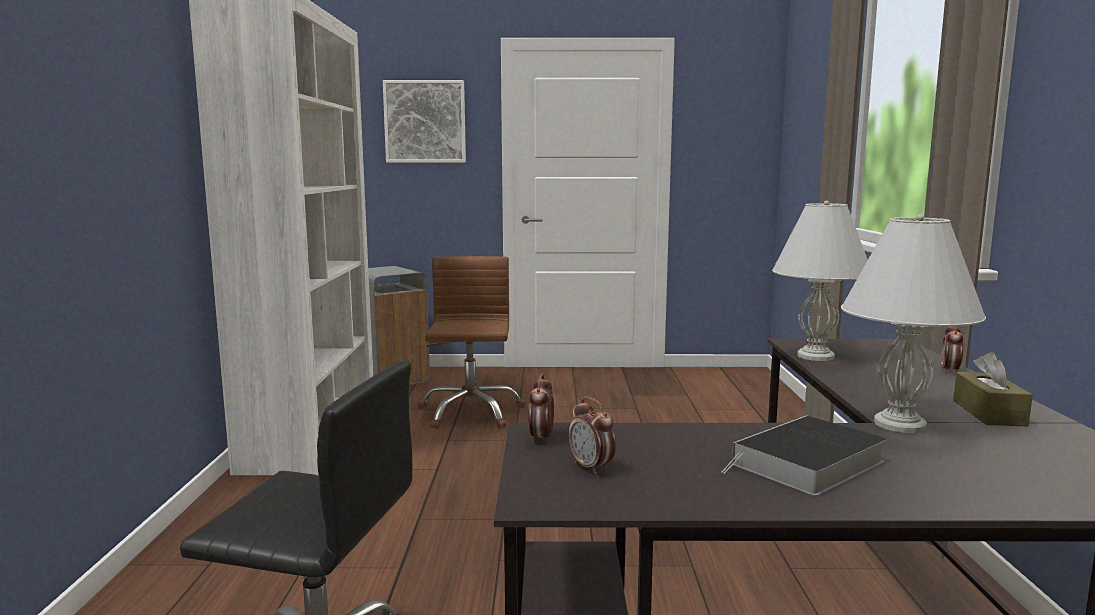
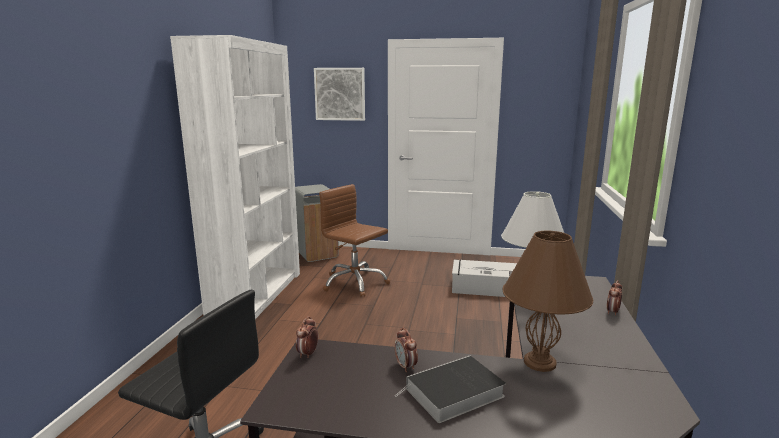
camera: 10 degrees right, 5 degrees up
brown office chair [418,256,526,429] -> brown office chair turned 60 degrees counterclockwise [319,184,390,297]
alarm clock [568,397,616,475] -> alarm clock moved to [394,328,418,372]
white table lamp [841,214,986,433] -> brown table lamp [502,231,593,372]
brown tissue box [953,352,1033,427] -> none
none -> grey storage box [452,259,517,297]

